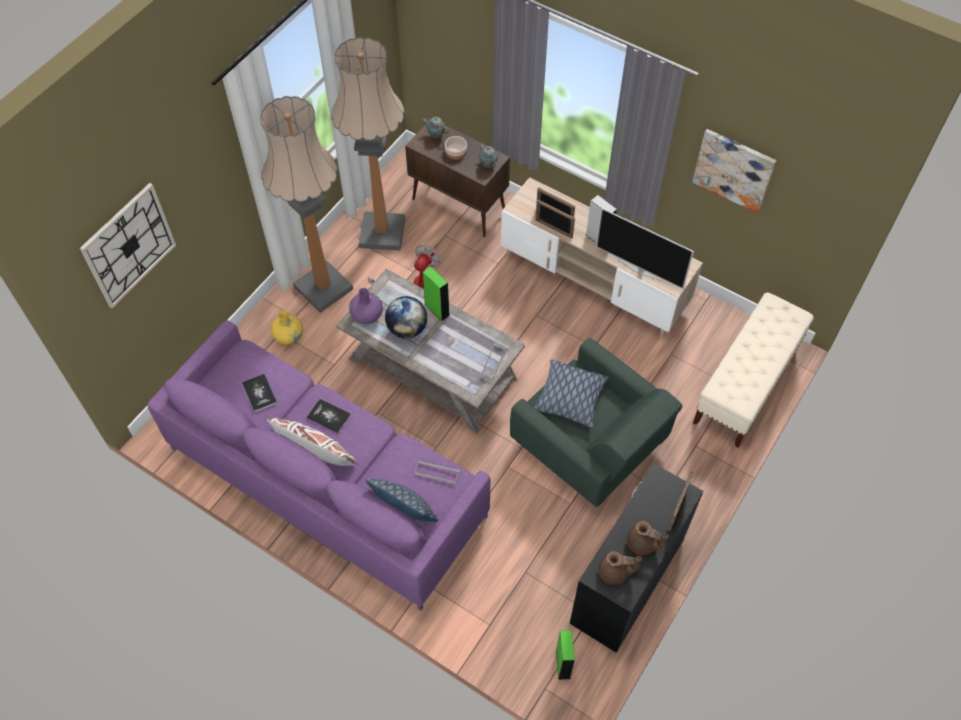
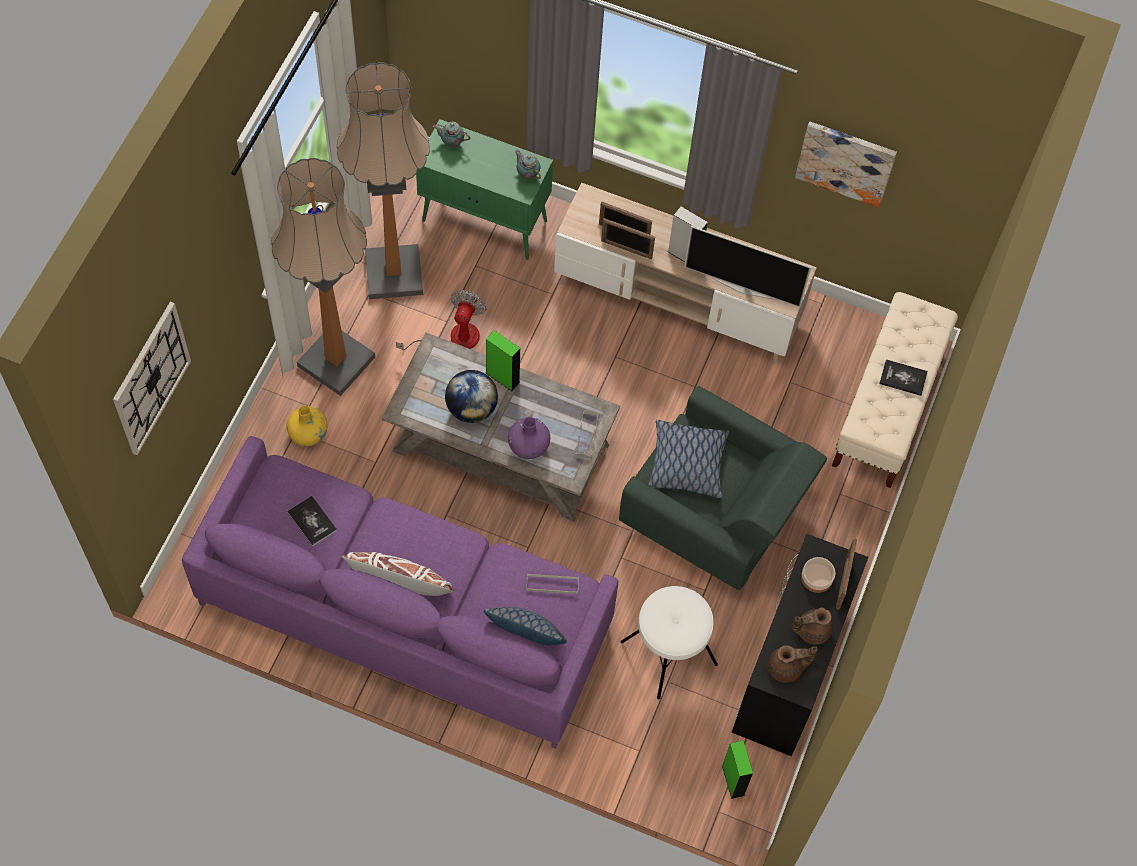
camera: 15 degrees left, 5 degrees up
book [307,399,351,434] -> book moved to [879,359,928,396]
purple vase [349,288,383,324] -> purple vase moved to [508,417,550,459]
brown cabinet [405,119,510,237] -> green cabinet [416,119,553,260]
bowl [445,136,467,160] -> bowl moved to [801,557,835,593]
brown teapot [627,521,669,555] -> brown teapot turned 150 degrees clockwise [792,608,833,644]
none -> white stool [620,586,718,699]

